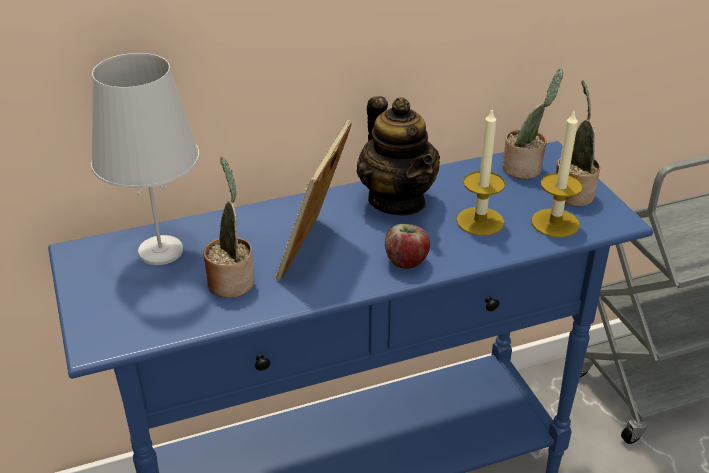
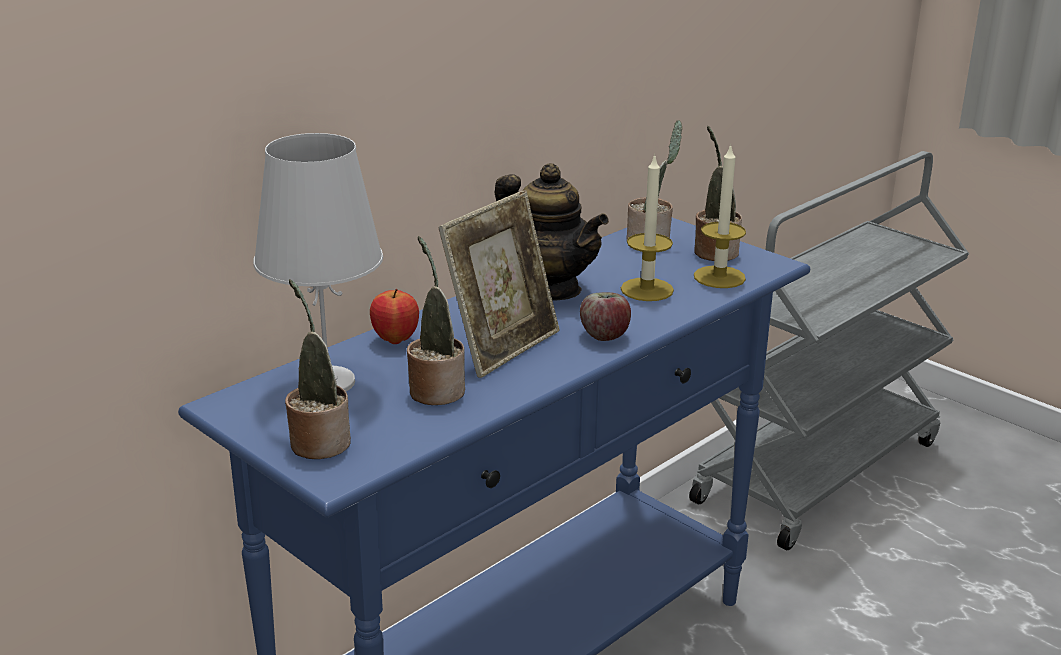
camera: 25 degrees left, 10 degrees down
picture frame [276,120,352,281] -> picture frame turned 135 degrees counterclockwise [438,190,560,378]
none -> potted plant [285,279,351,459]
none -> apple [370,289,419,344]

